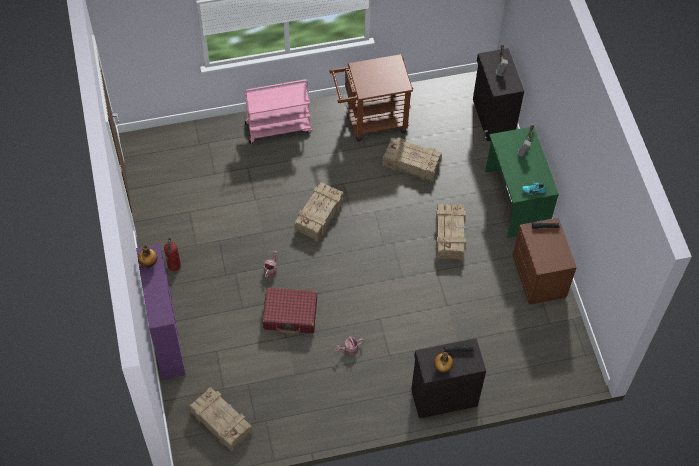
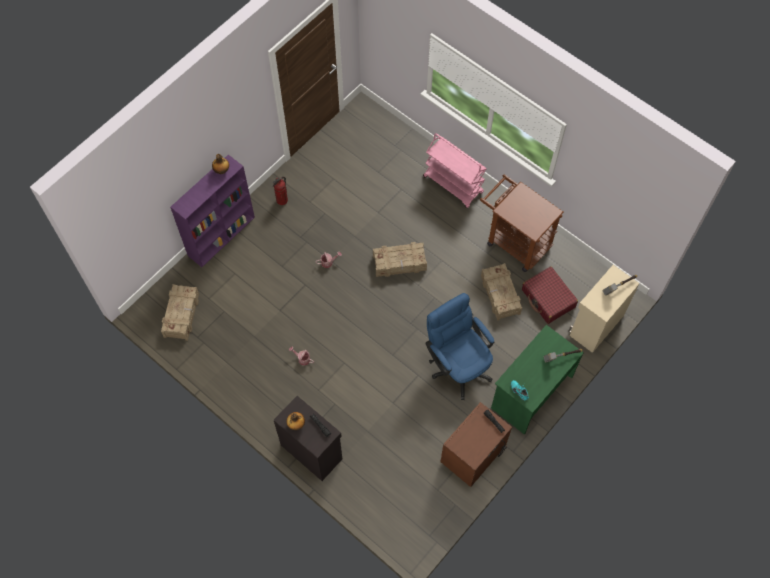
camera: 55 degrees right, 5 degrees up
red suitcase [263,287,317,334] -> red suitcase moved to [522,266,578,324]
crate [436,204,466,261] -> blue office chair [425,293,494,400]
black cabinet [473,48,524,141] -> beige cabinet [569,265,640,353]

